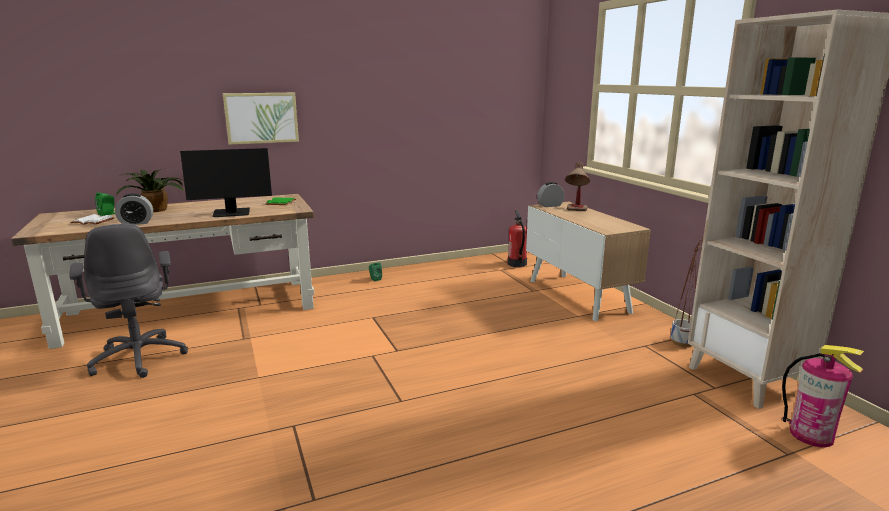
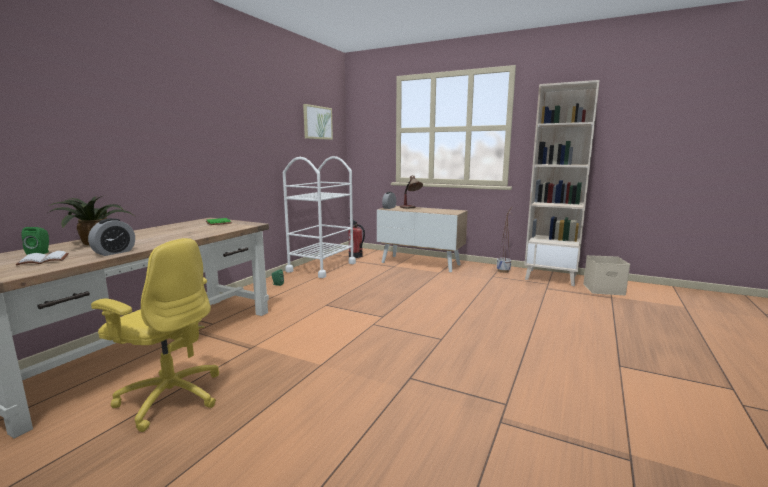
camera: 40 degrees left, 5 degrees down
grey office chair [69,224,188,378] -> yellow office chair [91,238,219,432]
monitor [180,148,272,217] -> none
picture [223,93,299,145] -> picture moved to [303,104,333,140]
fire extinguisher [782,345,864,447] -> beige storage box [584,255,630,295]
none -> white cart [283,156,356,278]

